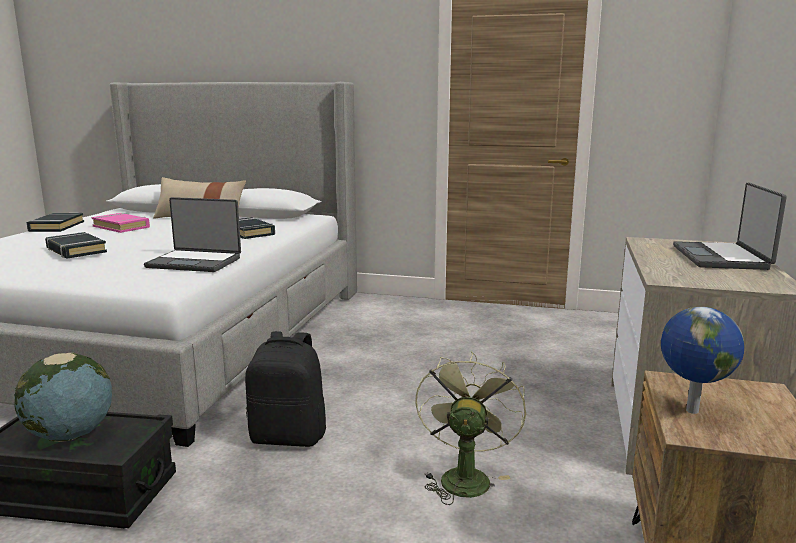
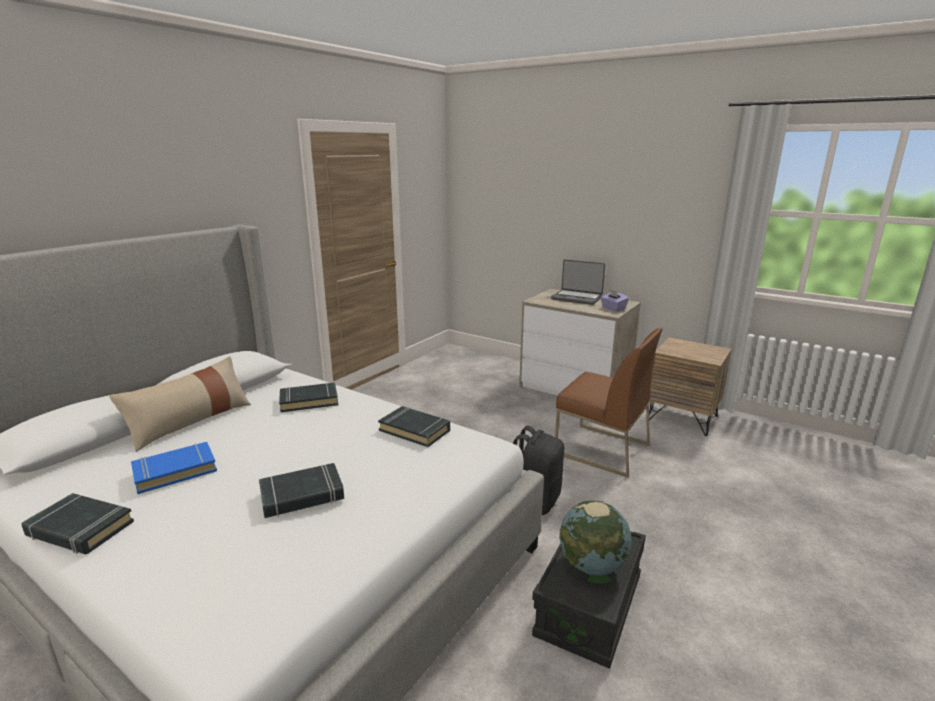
camera: 70 degrees left, 5 degrees up
pink book [92,213,150,233] -> blue book [131,442,217,494]
laptop [144,197,241,272] -> black book [378,406,450,447]
green fan [415,351,526,505] -> brown chair [555,328,663,477]
globe [661,307,744,414] -> none
none -> purple tissue box [601,289,629,311]

